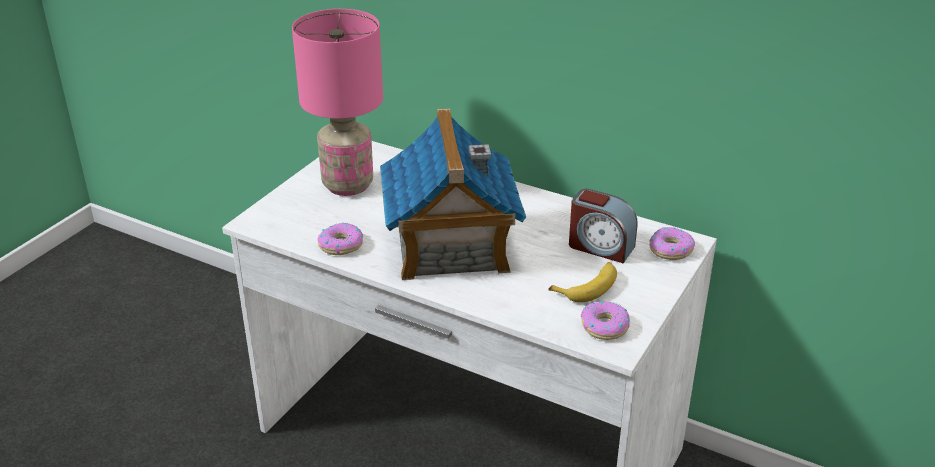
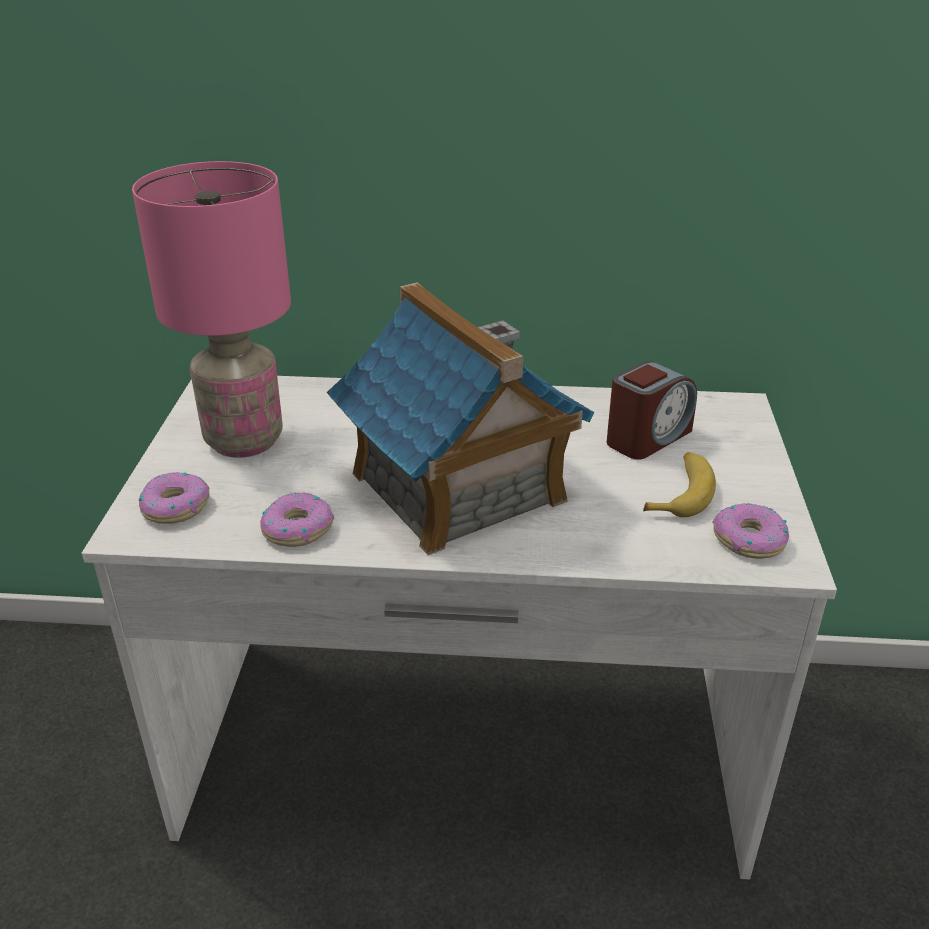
camera: 25 degrees left, 0 degrees up
alarm clock [569,189,638,263] -> alarm clock turned 45 degrees counterclockwise [607,361,697,460]
donut [650,227,695,260] -> donut moved to [139,472,210,524]

